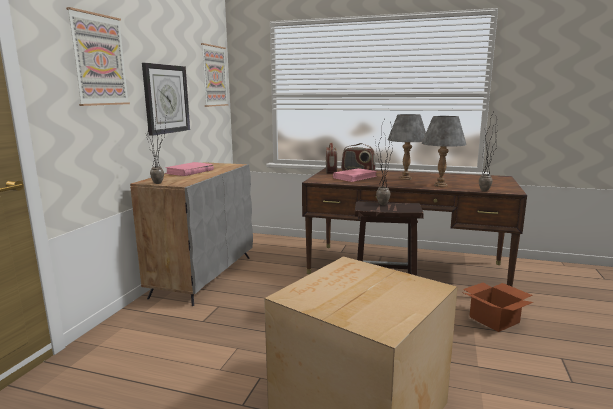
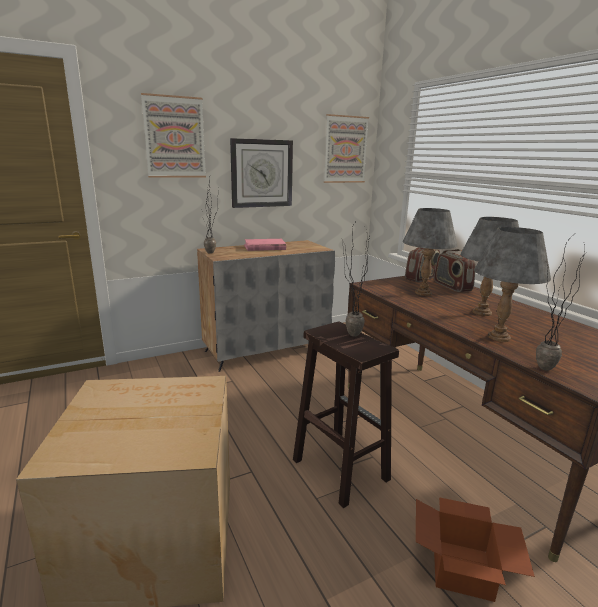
camera: 45 degrees right, 5 degrees up
pink book [333,168,378,182] -> grey table lamp [403,208,458,296]

